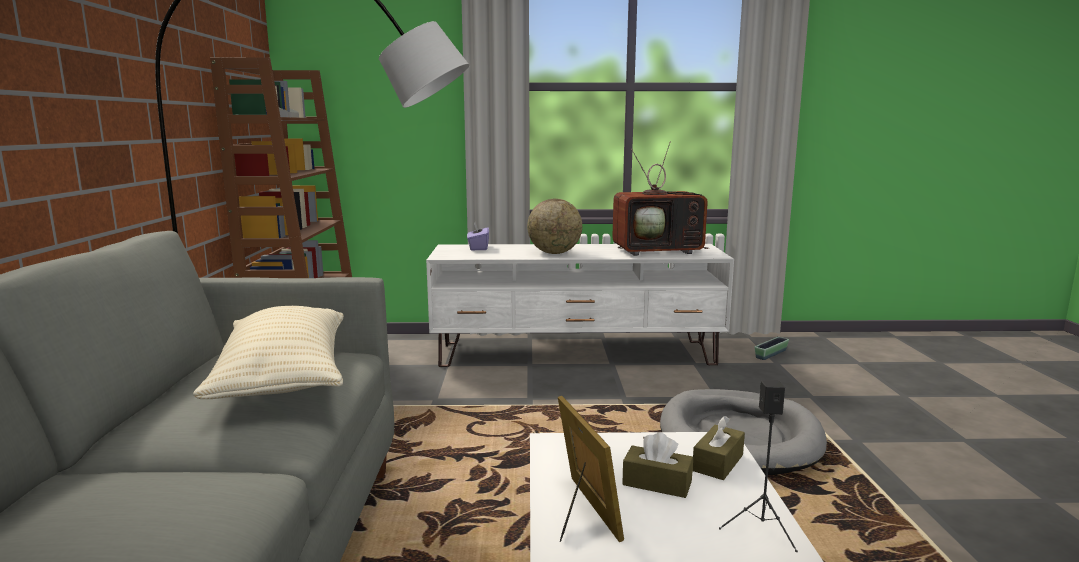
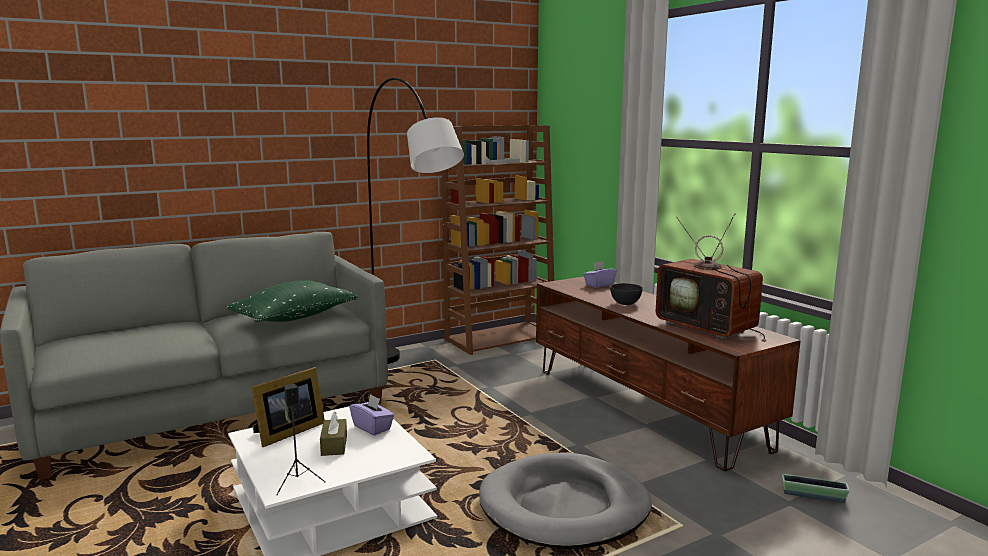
camera: 60 degrees right, 0 degrees up
beige pillow [193,306,344,399] -> green pillow [226,280,358,322]
white tv stand [426,244,734,367] -> brown tv stand [536,277,801,471]
globe [527,199,582,254] -> grey bowl [610,283,643,305]
brown tissue box [693,416,745,480] -> none
none -> purple tissue box [349,394,394,435]

